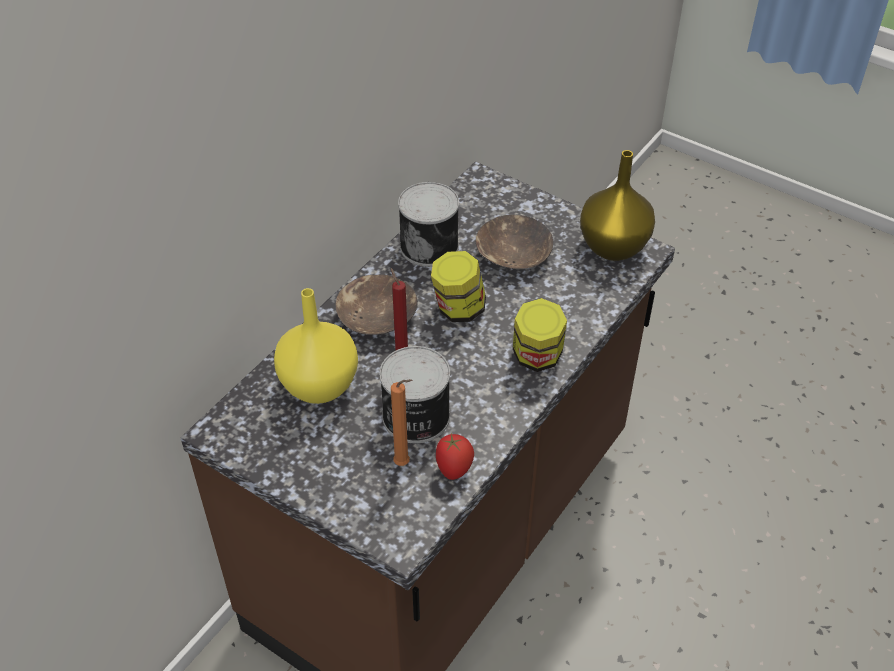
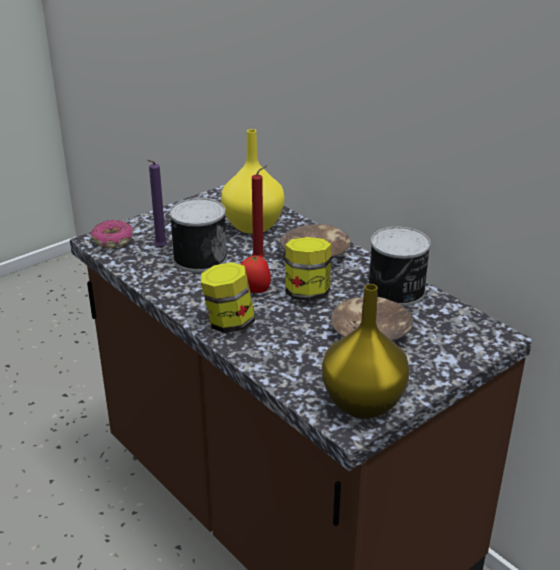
camera: 105 degrees right, 15 degrees down
orange candle [391,379,412,466] -> purple candle [147,160,167,248]
tomato [436,433,474,480] -> tomato moved to [240,256,271,293]
none -> donut [91,220,133,248]

